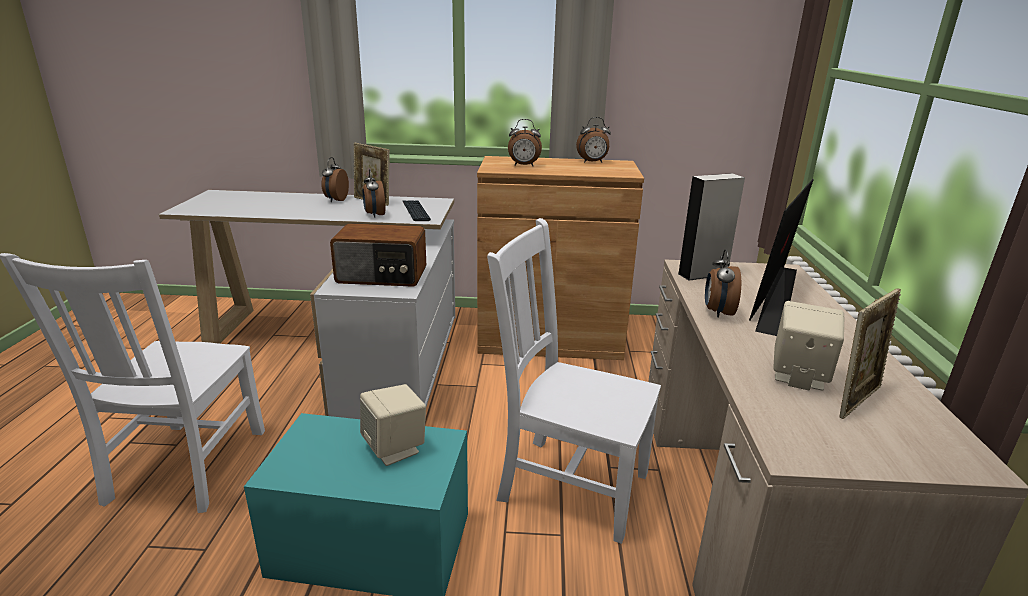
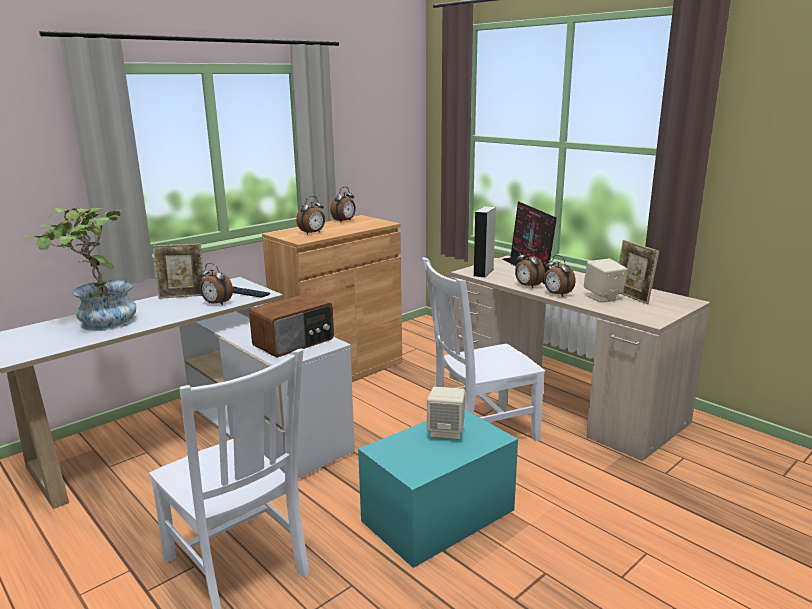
camera: 45 degrees left, 5 degrees down
alarm clock [321,157,349,202] -> alarm clock moved to [544,255,576,297]
picture frame [840,289,901,419] -> picture frame turned 150 degrees clockwise [619,240,659,304]
none -> potted plant [25,208,136,331]

